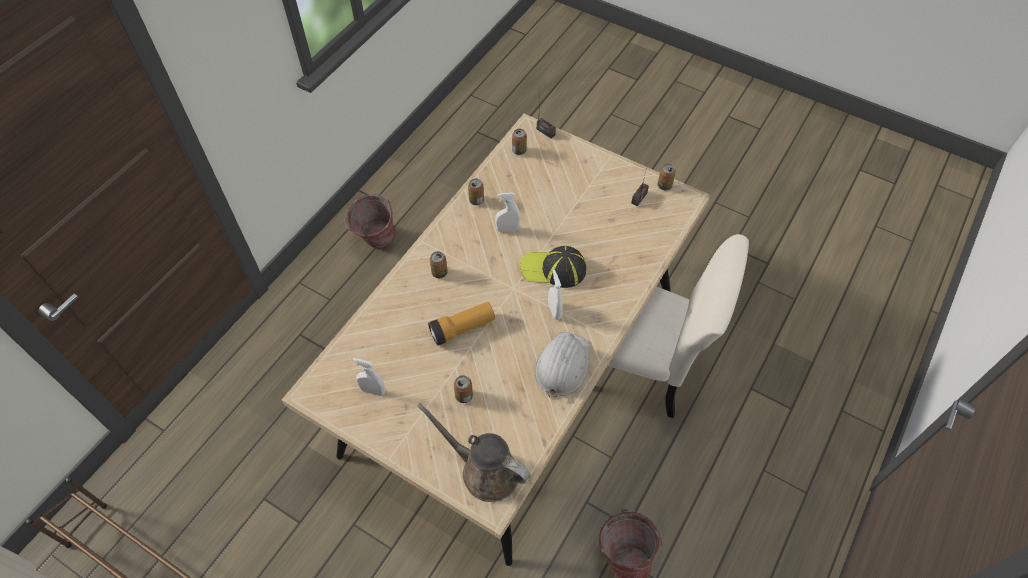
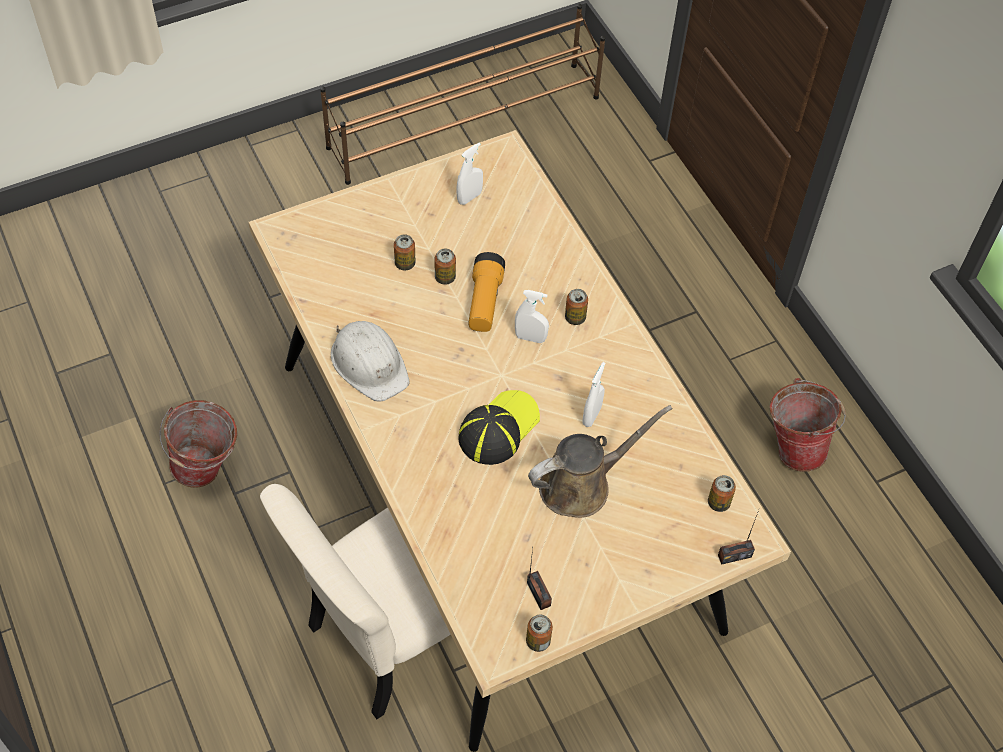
camera: 120 degrees right, 0 degrees up
brown watering can [417,403,531,502] -> brown watering can moved to [528,405,673,518]
can [468,178,484,205] -> can moved to [435,248,456,285]
white spray bottle [548,270,563,320] -> white spray bottle moved to [515,290,549,343]

